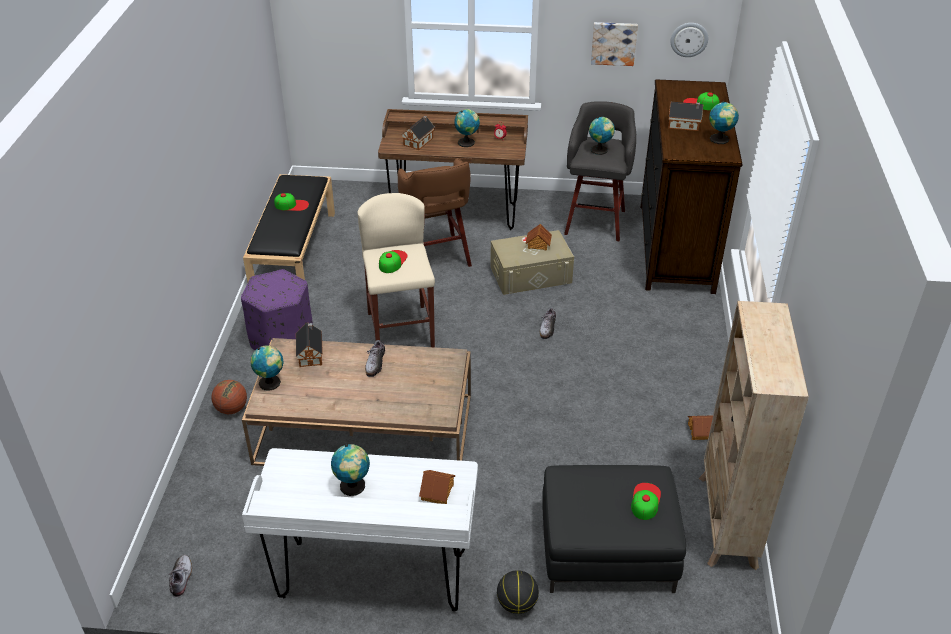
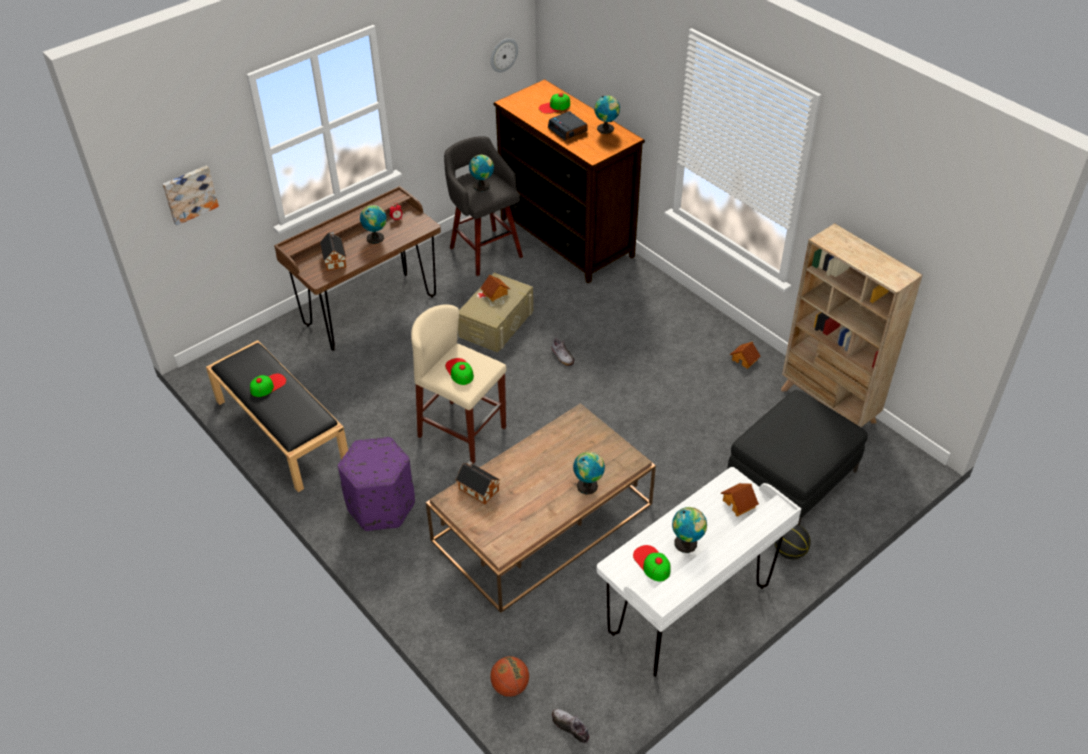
camera: 45 degrees left, 5 degrees up
basketball [211,380,247,414] -> basketball moved to [490,656,529,697]
globe [250,346,284,391] -> globe moved to [573,451,605,495]
shoe [365,340,385,377] -> none
brown stool [398,158,472,267] -> none
picture [591,22,638,66] -> picture moved to [162,166,219,226]
cap [631,483,661,520] -> cap moved to [633,545,671,581]
toy house [668,102,703,131] -> alarm clock [548,111,588,140]

